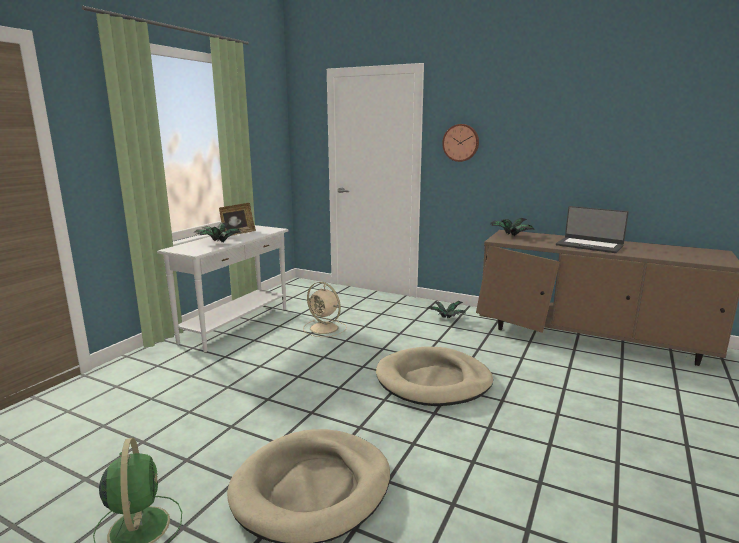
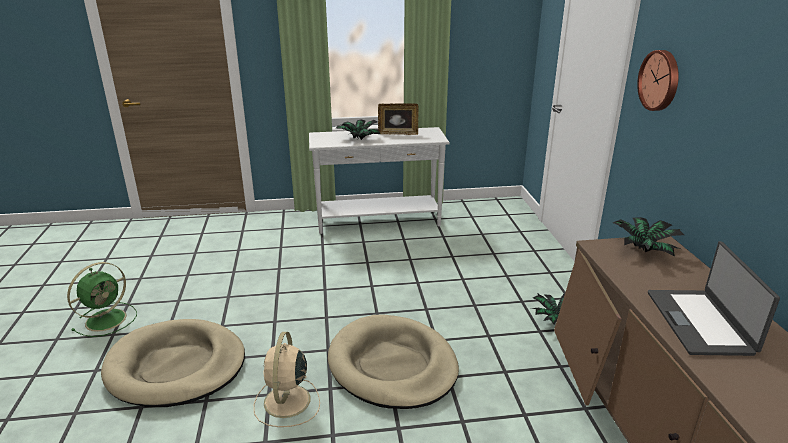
camera: 55 degrees right, 10 degrees up
beige fan [303,282,347,337] -> beige fan moved to [254,332,320,427]

